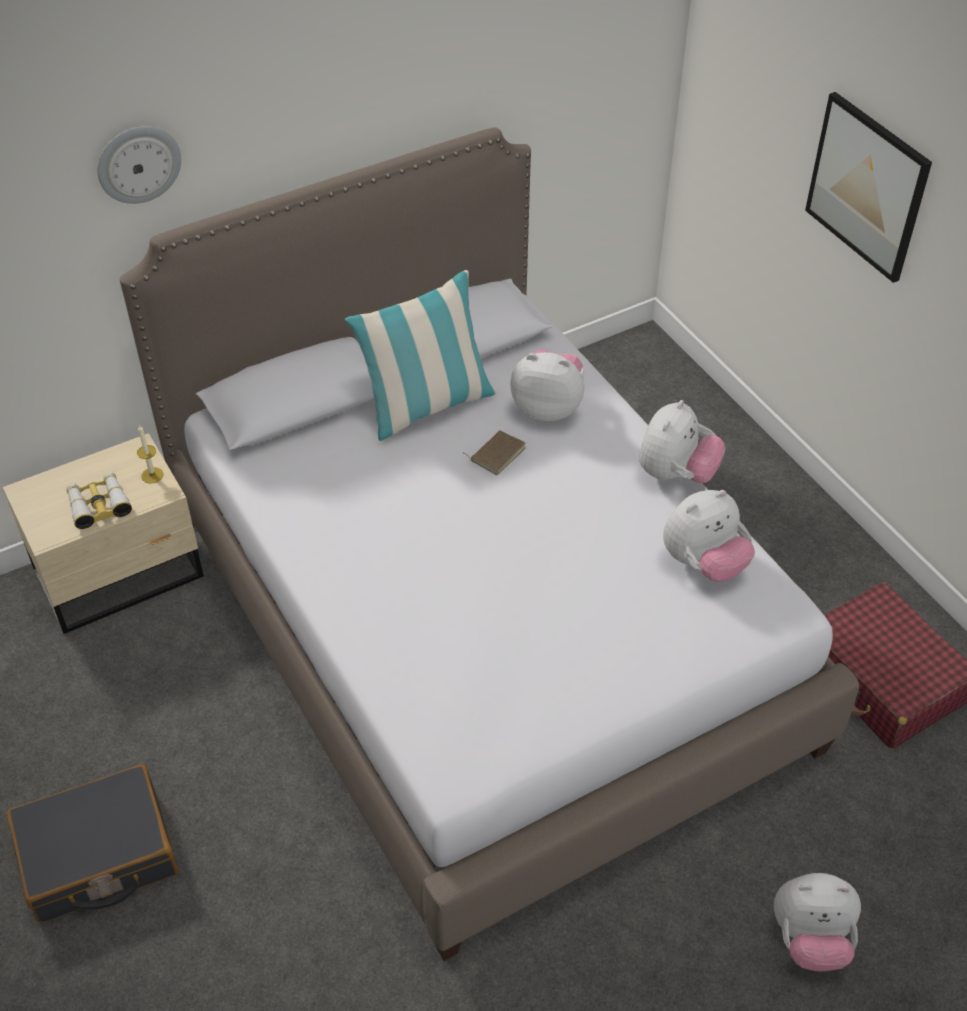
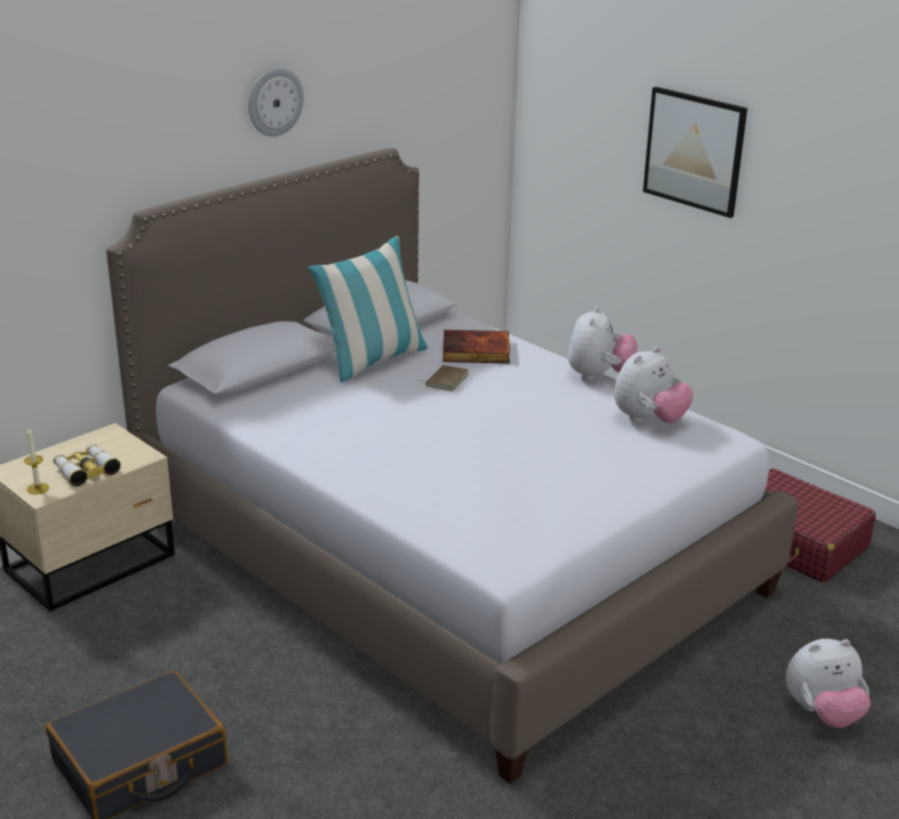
camera: 15 degrees left, 20 degrees down
wall clock [97,126,181,204] -> wall clock moved to [249,68,304,137]
candle [137,424,164,483] -> candle moved to [24,428,49,494]
plush toy [510,349,584,421] -> book [443,330,510,364]

